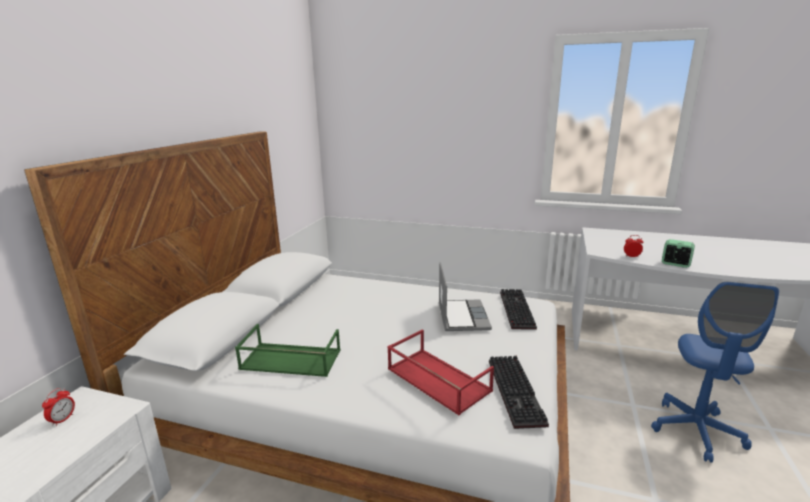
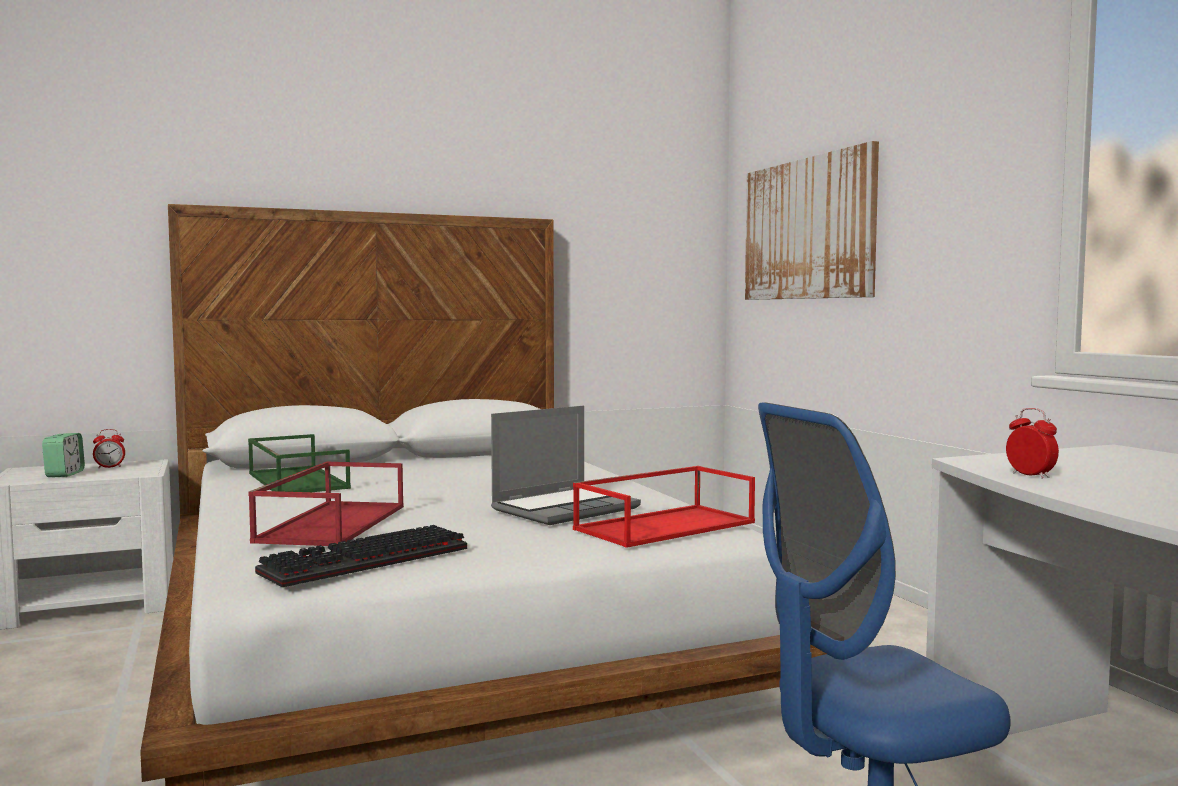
camera: 50 degrees right, 15 degrees down
keyboard [500,289,537,330] -> red tray [573,466,755,548]
alarm clock [662,239,695,268] -> alarm clock moved to [42,433,85,477]
none -> picture [745,141,879,300]

